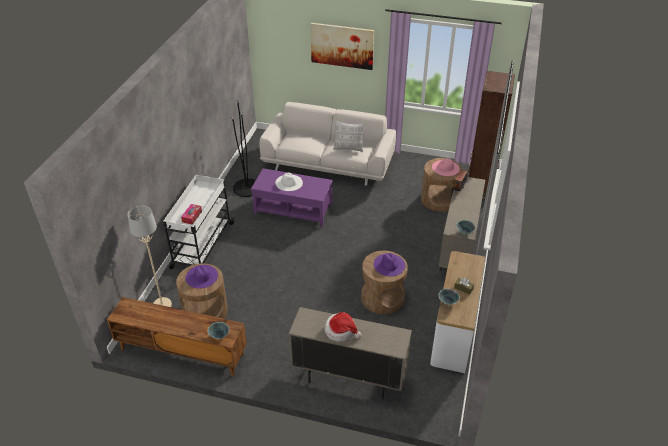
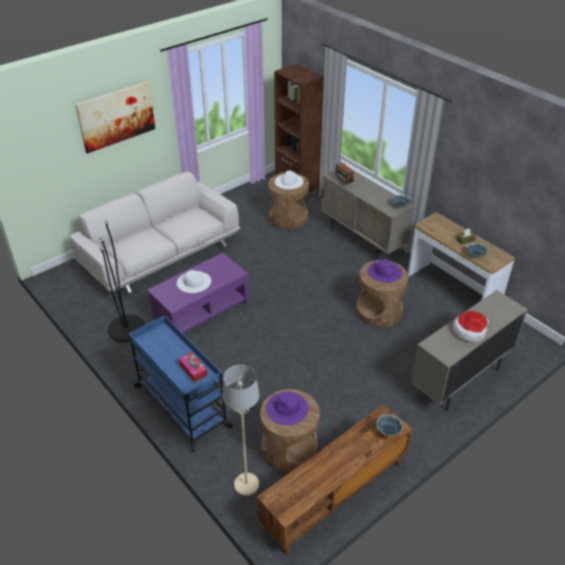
camera: 55 degrees left, 0 degrees up
white cart [163,175,234,269] -> blue cart [129,315,233,452]
pillow [333,121,365,152] -> none
pink hat [432,158,460,176] -> white hat [275,170,304,189]

